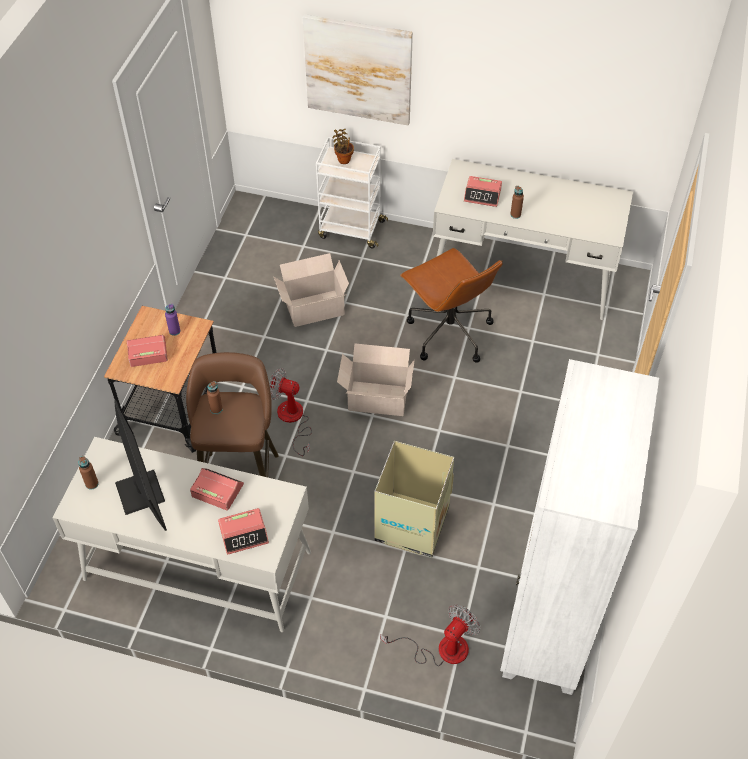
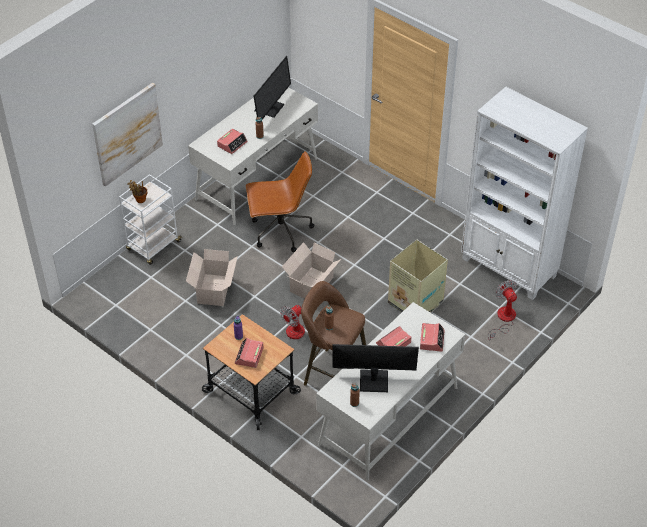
camera: 65 degrees left, 5 degrees down
none -> monitor [253,56,291,120]

